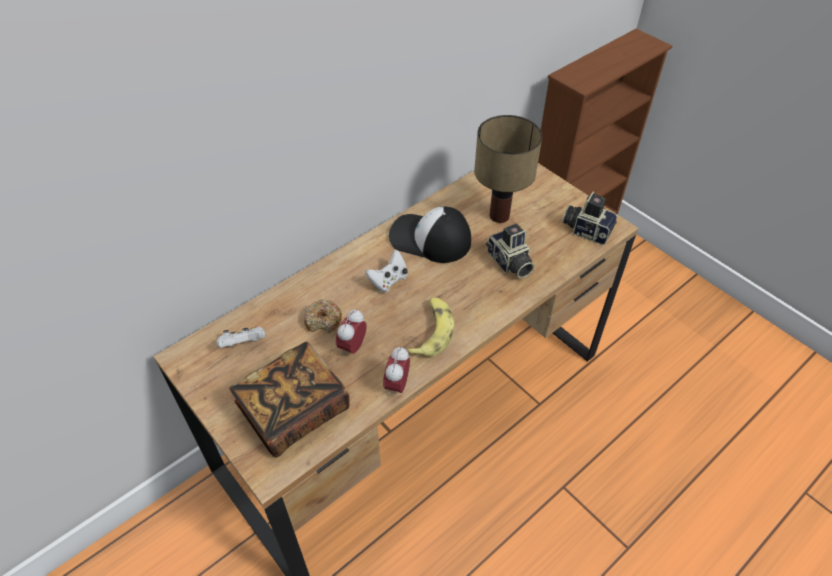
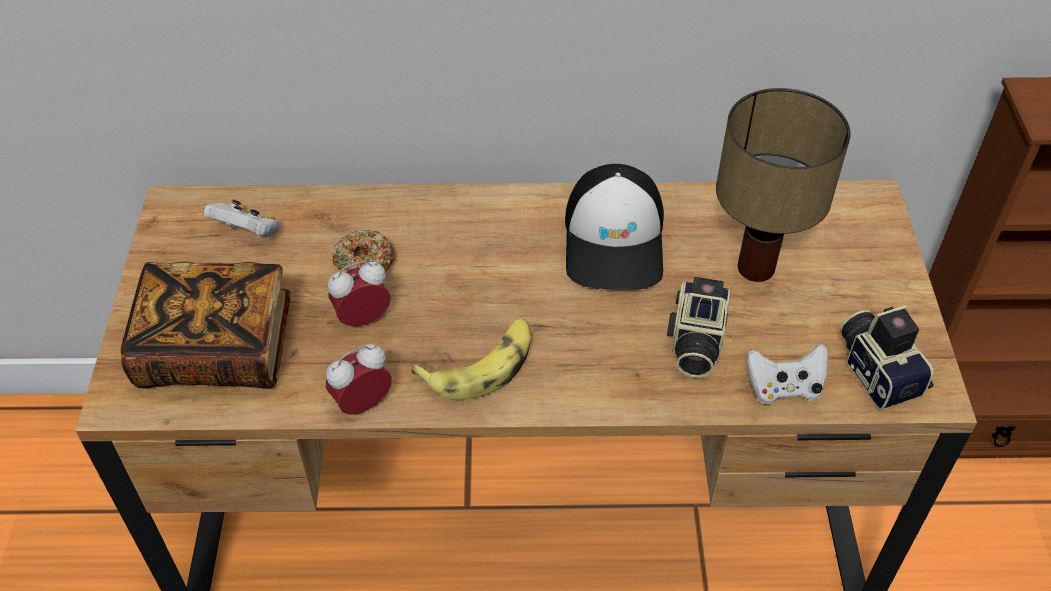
camera: 40 degrees right, 0 degrees up
white game controller [365,250,408,293] -> white game controller moved to [746,344,828,404]
cap [389,206,471,263] -> cap turned 150 degrees counterclockwise [565,164,664,290]

